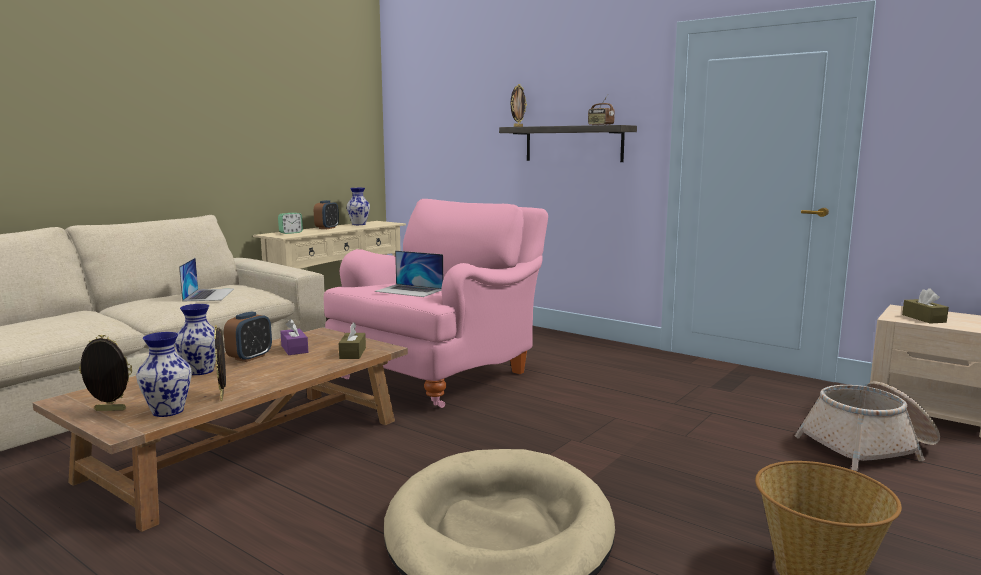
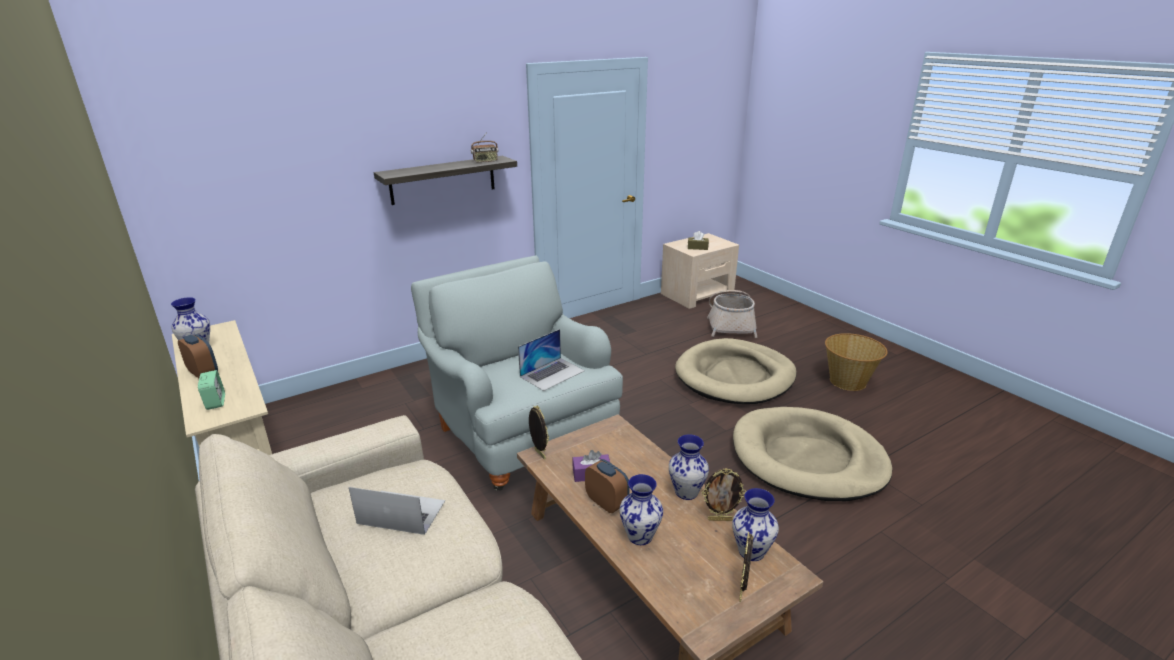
camera: 70 degrees left, 15 degrees up
pink armchair [324,199,548,408] -> grey armchair [411,255,623,491]
brown tissue box [339,322,366,359] -> none
picture frame [511,84,527,127] -> picture frame moved to [529,405,549,460]
none -> vase [669,434,709,500]
none -> beige dog bed [675,338,797,404]

